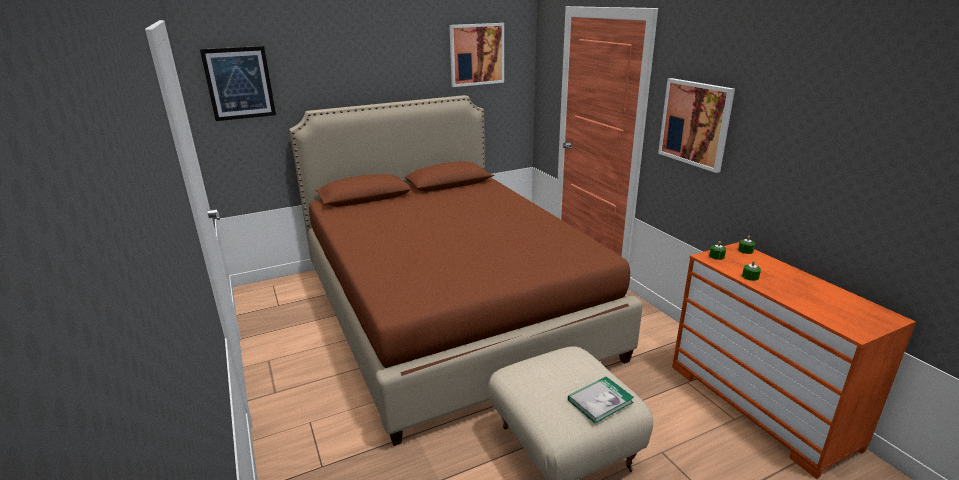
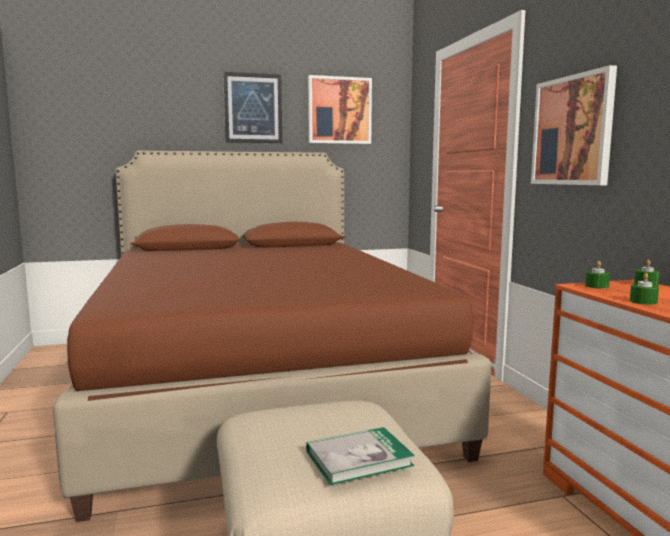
camera: 10 degrees right, 15 degrees down
picture [200,46,276,121] -> picture moved to [223,72,282,143]

